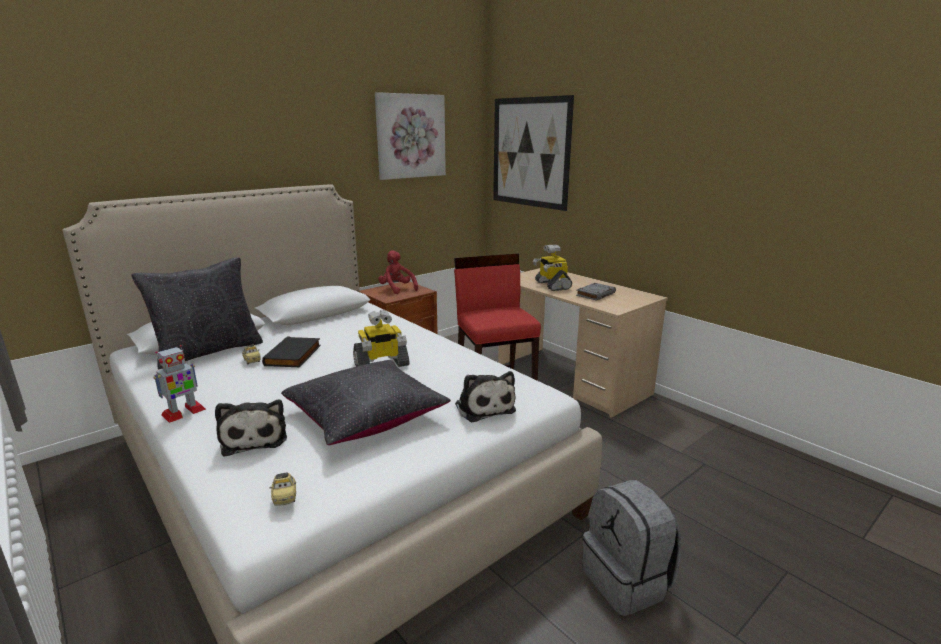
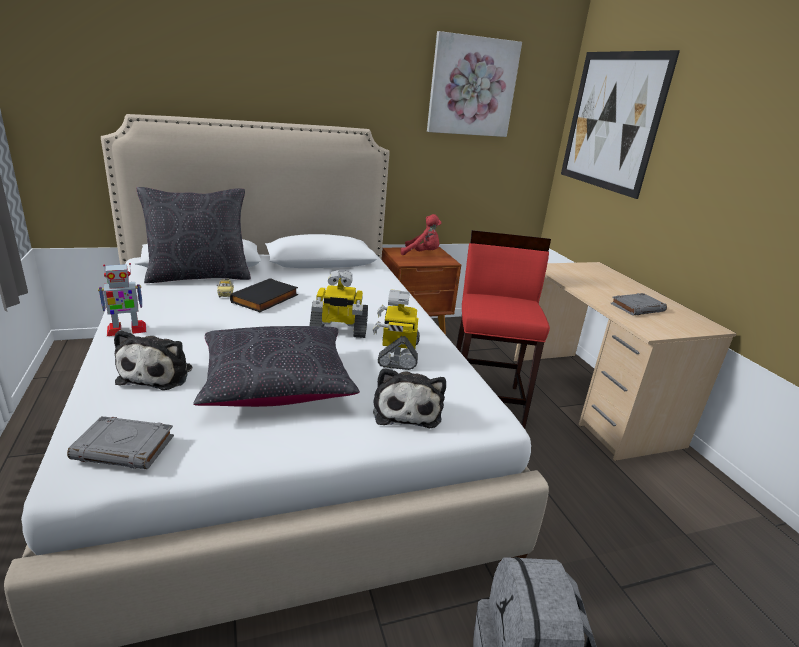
camera: 20 degrees right, 5 degrees up
toy car [269,473,296,506] -> grey book [67,416,174,469]
red plush toy [378,250,418,294] -> red plush toy turned 120 degrees clockwise [401,214,442,255]
toy robot [533,244,572,291] -> toy robot moved to [373,289,420,370]

